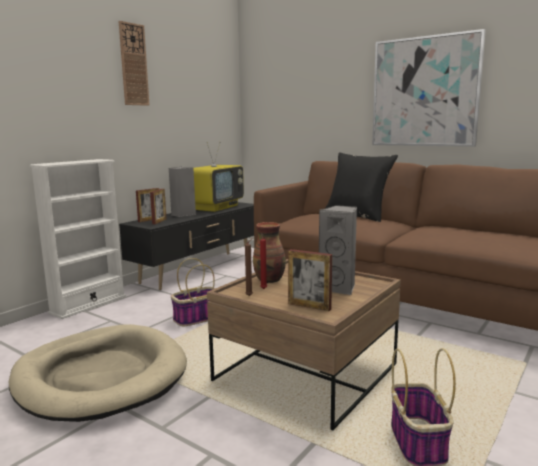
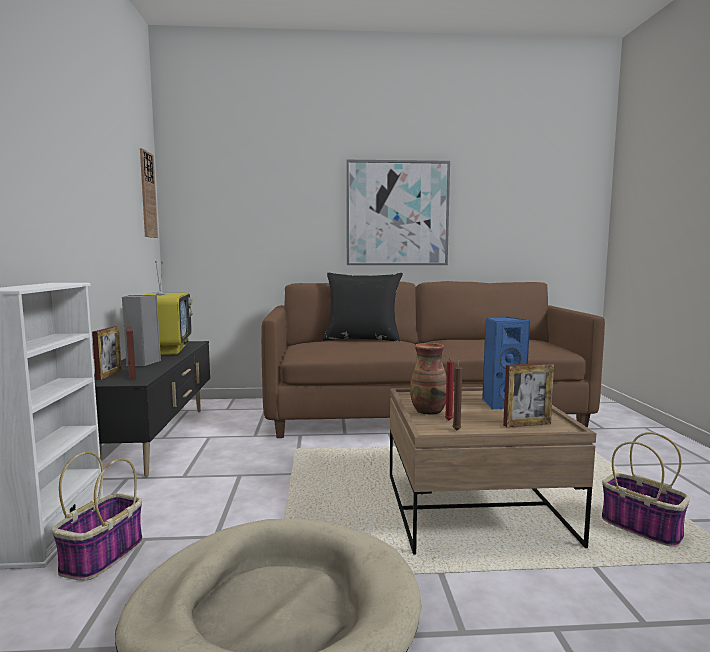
camera: 40 degrees left, 5 degrees down
wall clock [119,21,150,106] -> wall clock moved to [140,148,158,238]
basket [171,258,215,327] -> basket moved to [52,452,143,580]
grey speaker [319,205,357,295] -> blue speaker [482,316,530,410]

